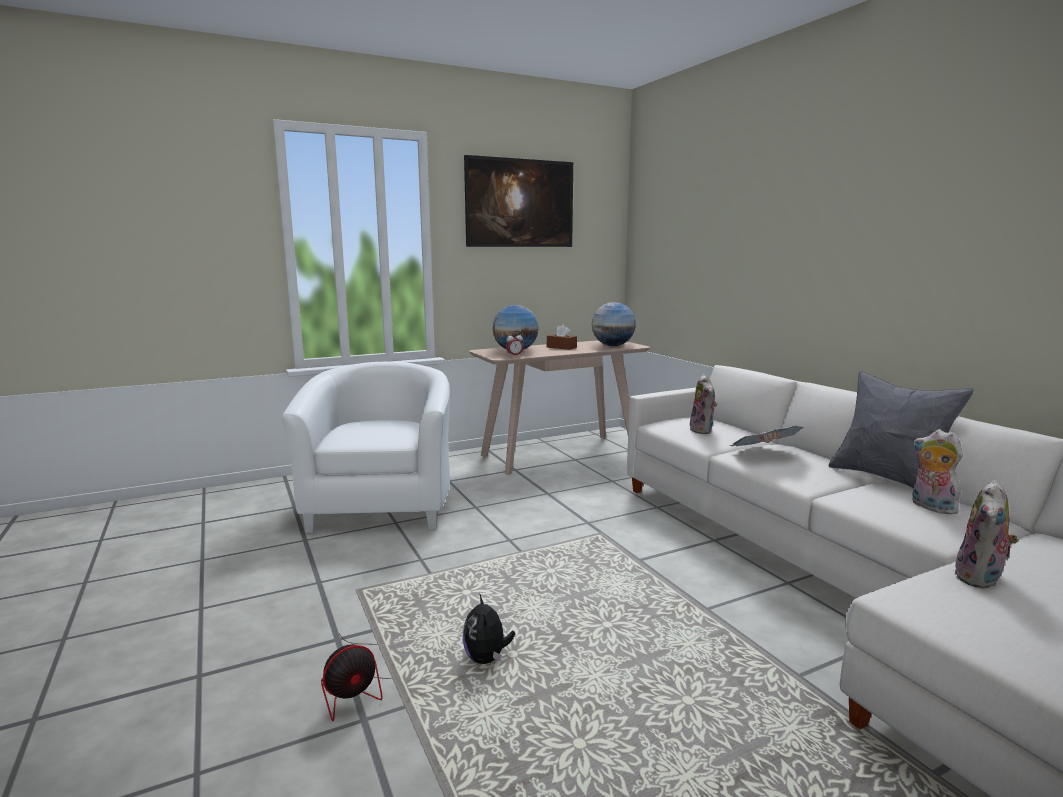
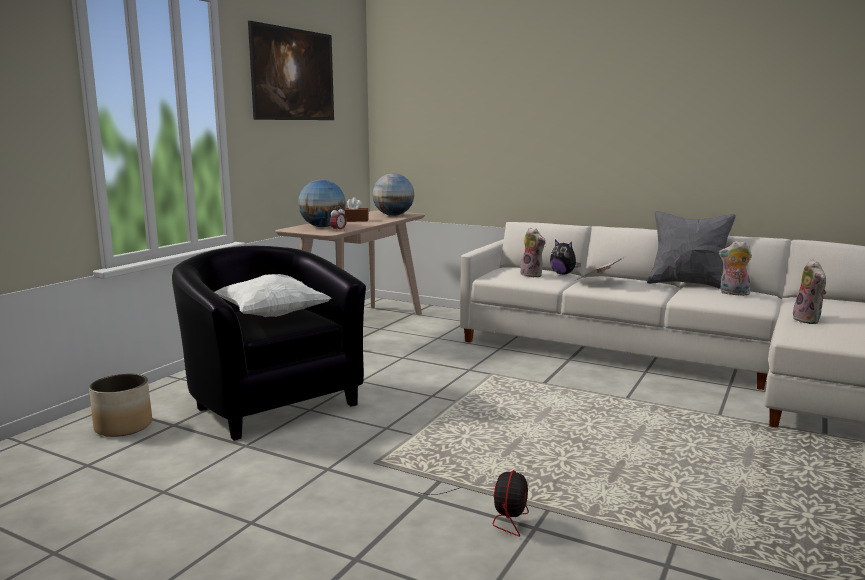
camera: 35 degrees left, 0 degrees up
white armchair [282,362,450,533] -> black armchair [172,246,366,441]
plush toy [462,593,515,664] -> plush toy moved to [550,240,581,274]
none -> planter [89,374,152,437]
none -> white pillow [215,274,331,317]

